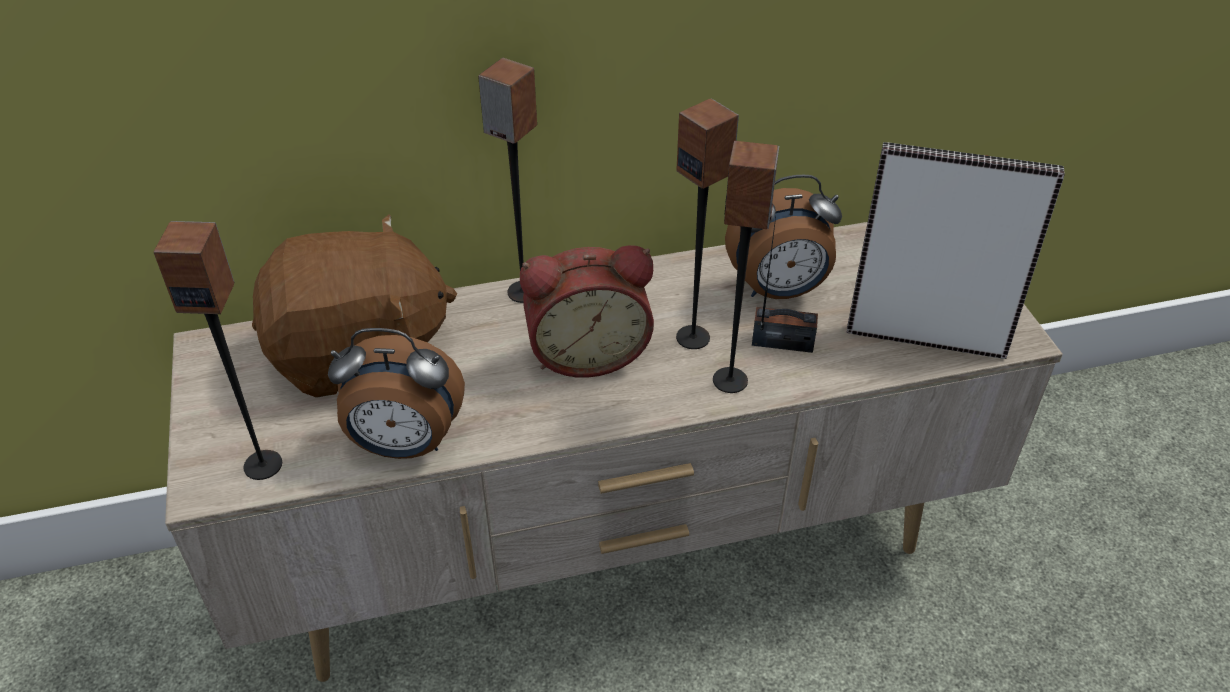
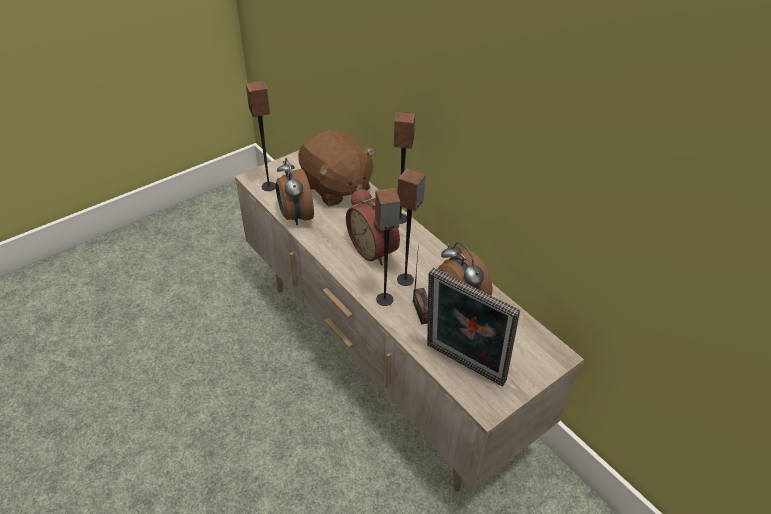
camera: 65 degrees right, 0 degrees up
picture frame [847,142,1065,359] -> picture frame turned 135 degrees clockwise [427,267,520,386]

